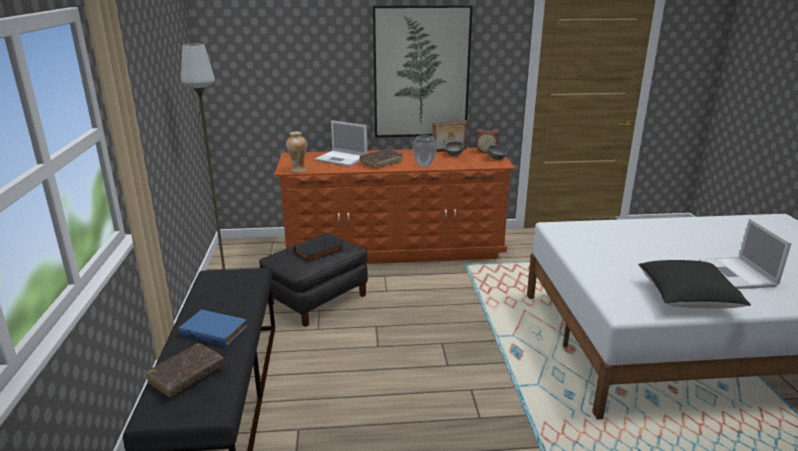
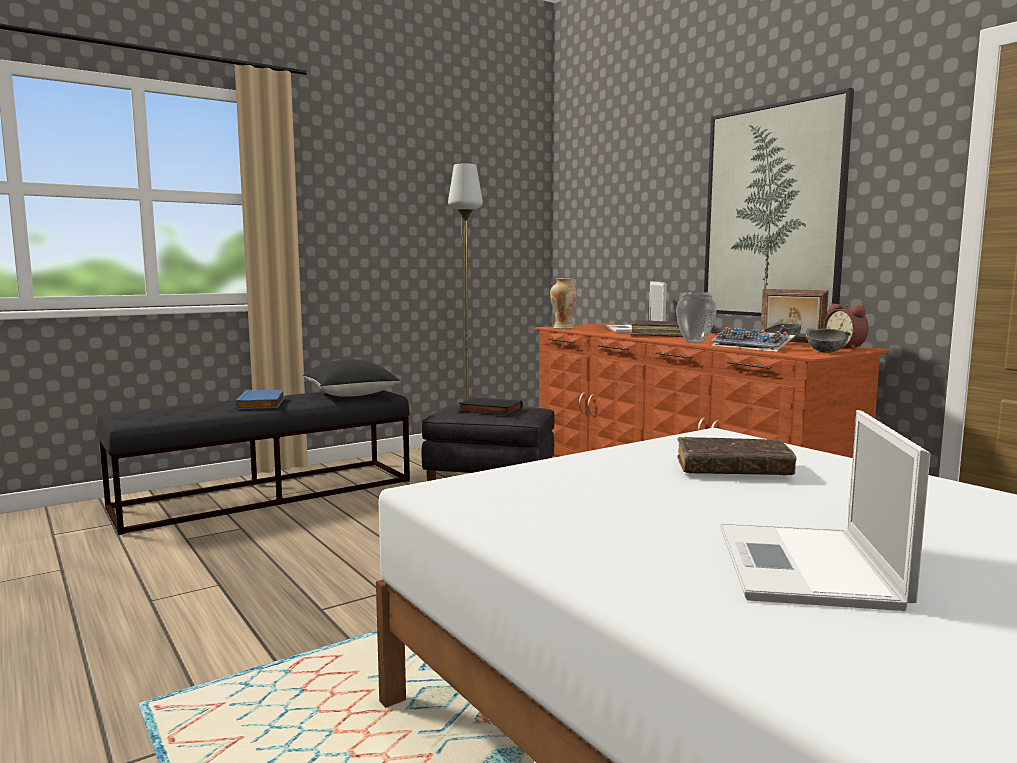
camera: 60 degrees right, 15 degrees down
brown book [145,343,224,397] -> brown book moved to [677,437,797,475]
black pillow [638,260,751,308] -> black pillow moved to [303,359,400,397]
laptop [699,219,791,289] -> laptop turned 45 degrees counterclockwise [720,410,930,611]
none -> keyboard [710,327,795,352]

